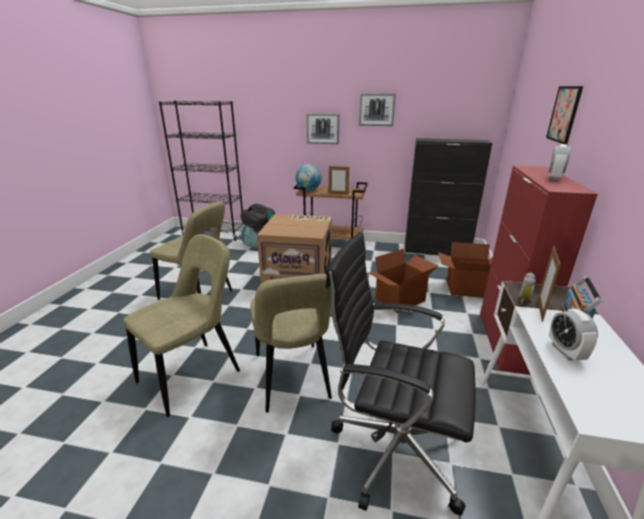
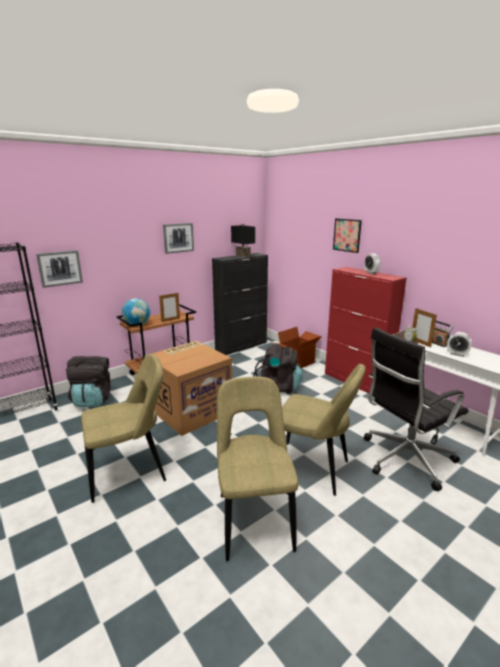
camera: 50 degrees left, 5 degrees down
picture [306,113,340,144] -> picture moved to [36,250,83,288]
cardboard box [367,249,438,313] -> black backpack [253,344,303,394]
none -> black table lamp [231,224,255,257]

